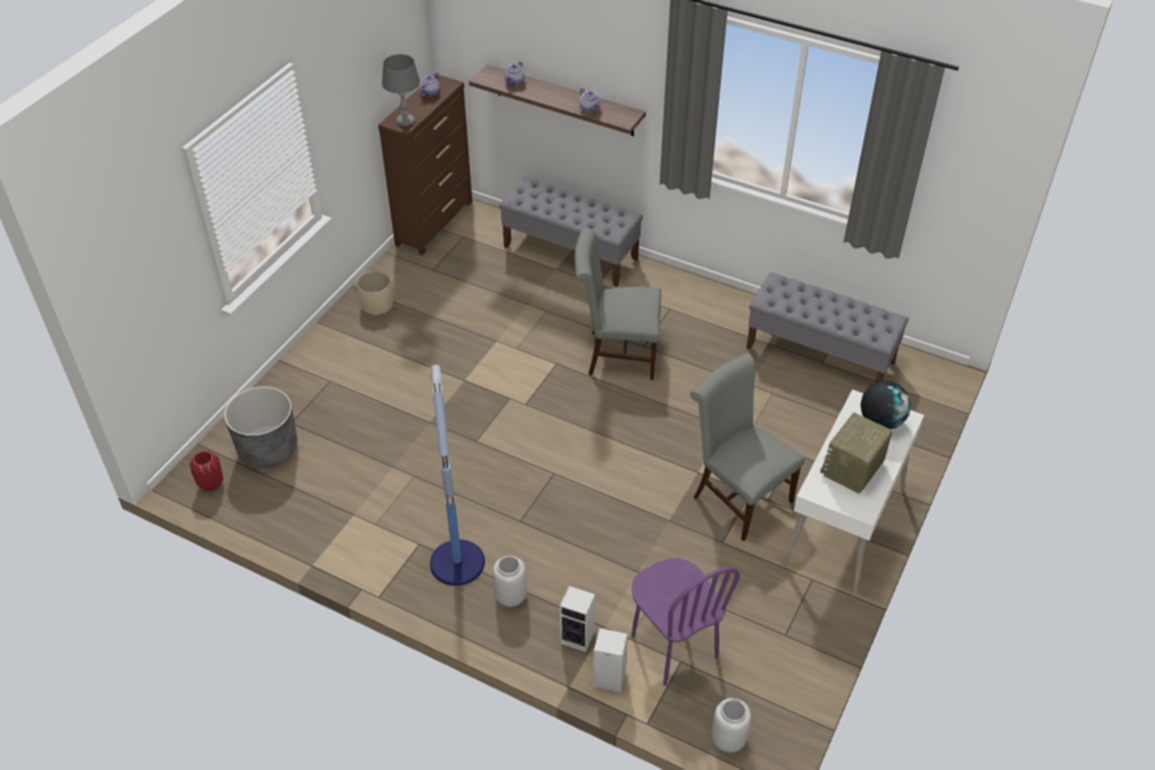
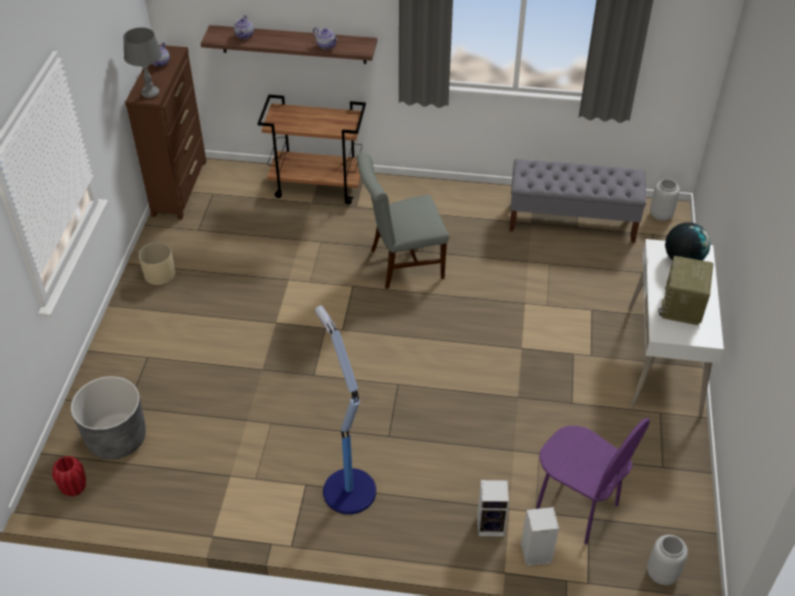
camera: 20 degrees left, 0 degrees up
grey vase [493,556,527,607] -> grey vase moved to [650,179,680,221]
grey bench [499,177,643,287] -> brown cart [258,95,366,204]
grey chair [690,353,805,541] -> none

